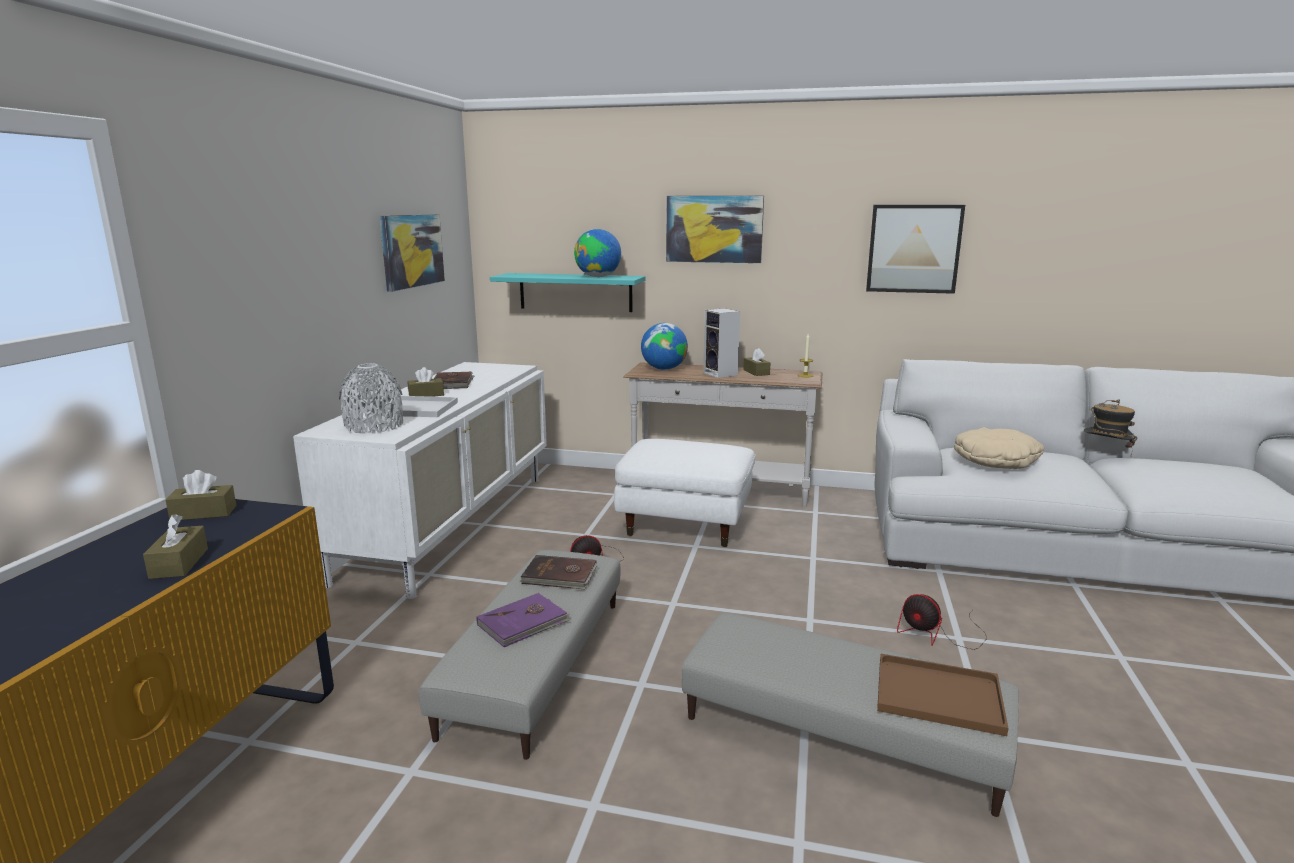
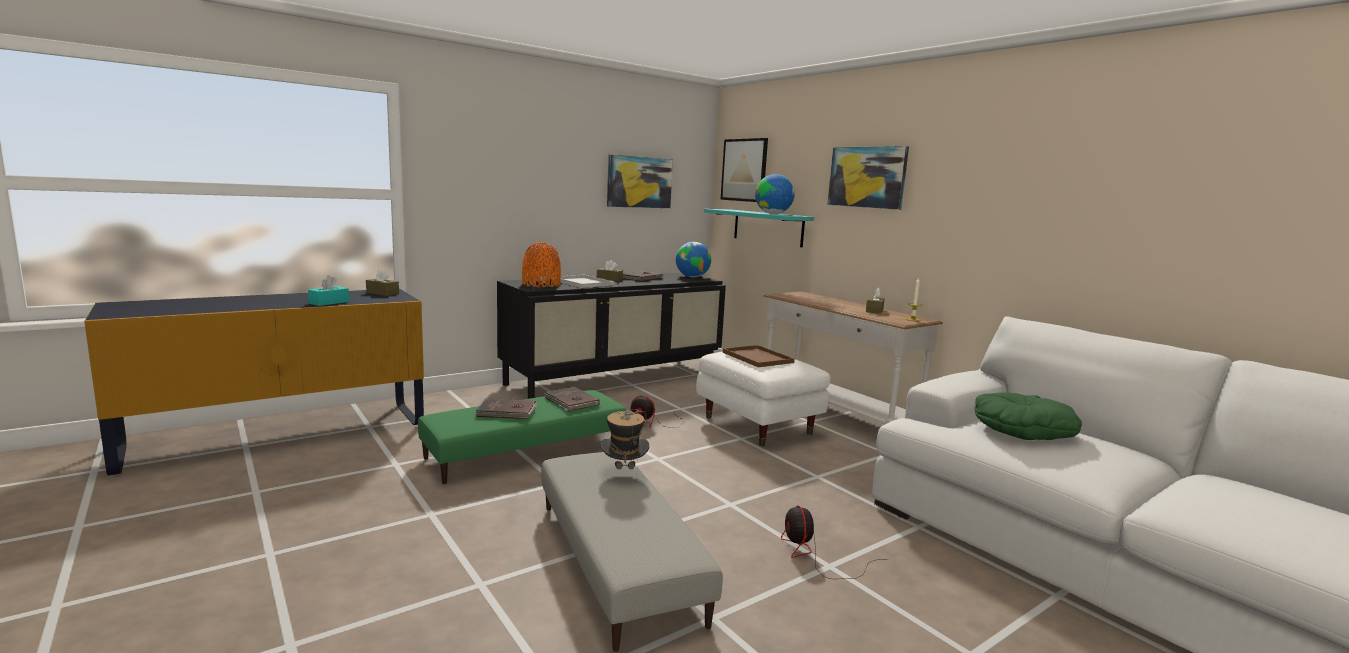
camera: 40 degrees right, 5 degrees down
brown tissue box [143,514,208,579] -> turquoise tissue box [308,275,349,306]
white cabinet [293,362,547,599] -> black cabinet [497,273,726,399]
grey vase [339,363,403,433] -> orange vase [522,243,561,287]
grey ottoman [419,550,620,760] -> green ottoman [418,390,626,484]
purple book [477,593,571,647] -> brown book [475,398,537,419]
globe [641,323,688,370] -> globe moved to [676,242,711,277]
speaker [703,308,740,378] -> none
picture [866,205,965,294] -> picture moved to [720,138,768,202]
brown tray [877,654,1009,736] -> brown tray moved to [723,345,795,367]
beige pillow [954,427,1044,469] -> green pillow [975,392,1082,440]
hat [1084,400,1138,456] -> hat moved to [600,409,649,485]

